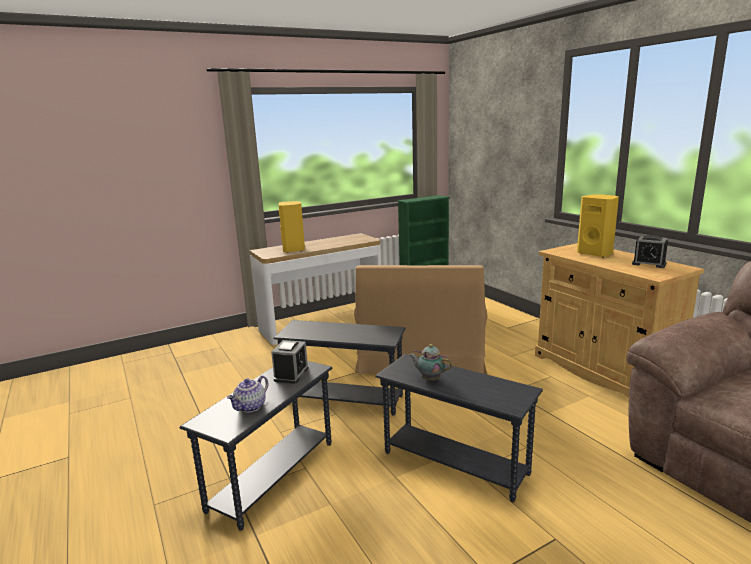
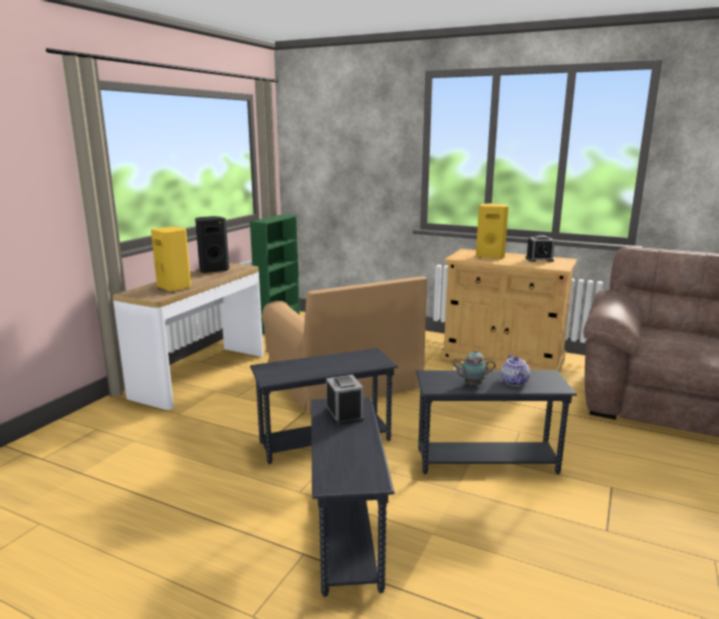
camera: 35 degrees left, 0 degrees up
teapot [227,375,268,412] -> teapot moved to [501,354,530,386]
none -> black speaker [195,216,229,273]

